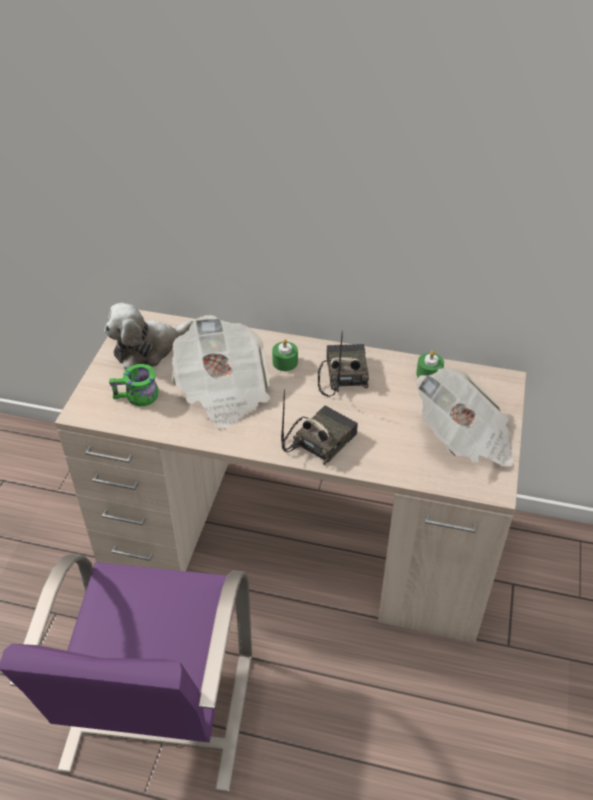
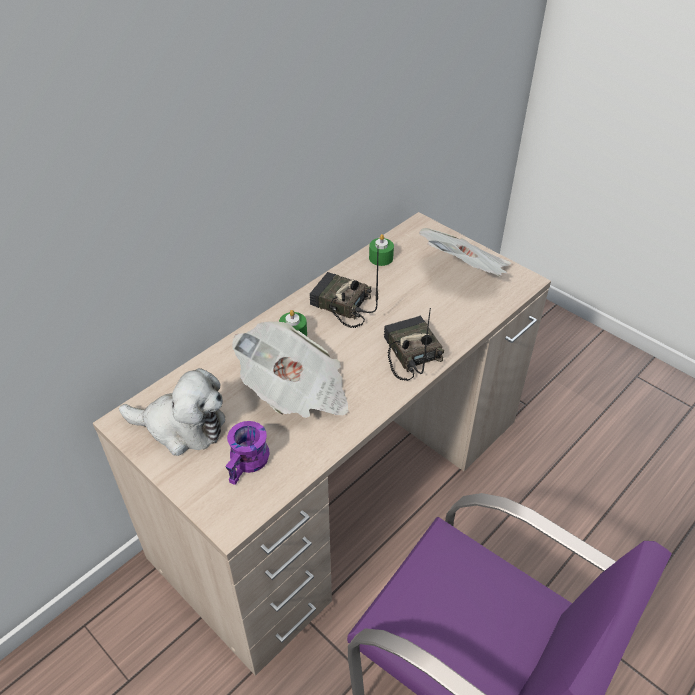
camera: 60 degrees left, 0 degrees up
plush toy [105,303,193,369] -> plush toy turned 75 degrees counterclockwise [119,368,225,456]
green mug [109,364,159,406] -> purple mug [225,421,270,485]

